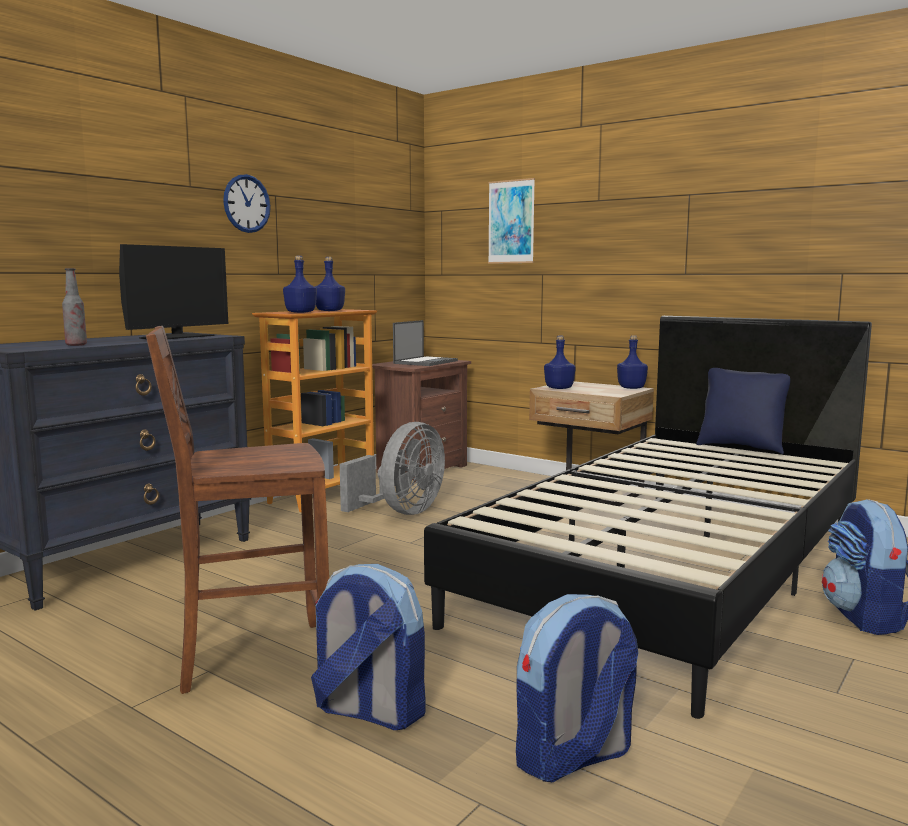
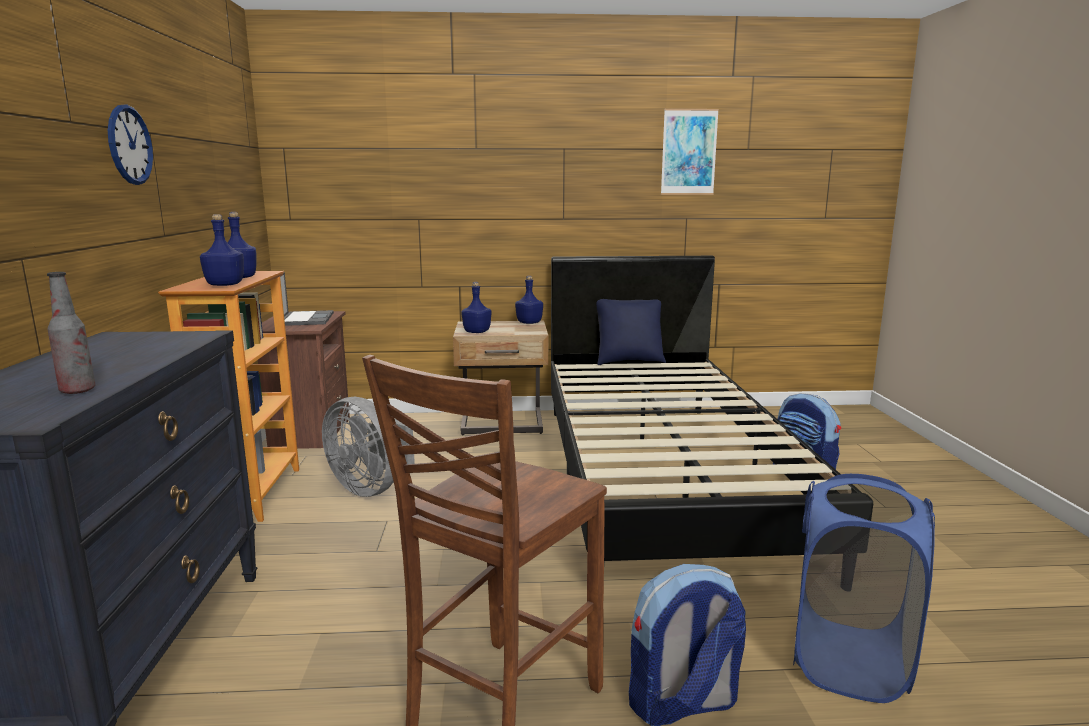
camera: 40 degrees left, 5 degrees up
monitor [119,244,228,339] -> none
grey fan [340,422,445,515] -> grey fan turned 135 degrees clockwise [322,396,415,497]
picture [488,178,535,264] -> picture moved to [661,109,719,195]
backpack [516,594,638,782] -> blue laundry basket [793,474,935,703]

